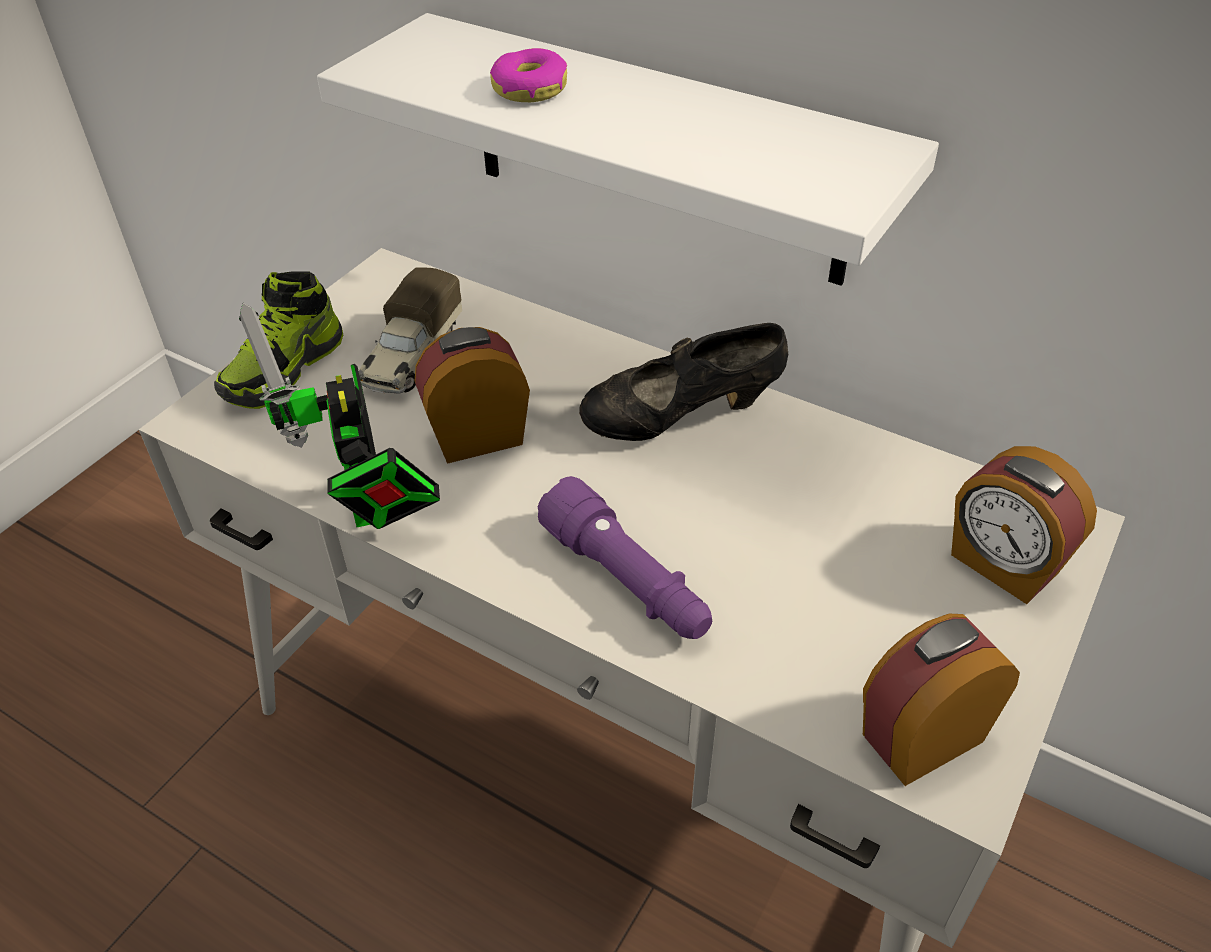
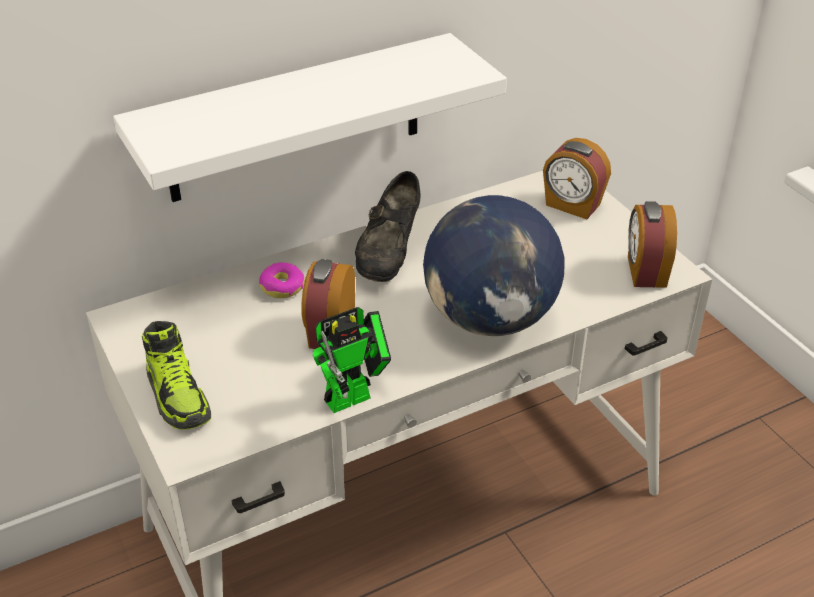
camera: 60 degrees left, 5 degrees down
toy robot [239,303,440,529] -> toy robot turned 45 degrees counterclockwise [312,307,391,413]
toy truck [359,267,462,394] -> none
donut [490,48,567,102] -> donut moved to [259,263,305,298]
purple flashlight [538,476,712,639] -> globe [423,195,564,336]
alarm clock [951,446,1097,604] -> alarm clock turned 45 degrees clockwise [543,138,611,219]

